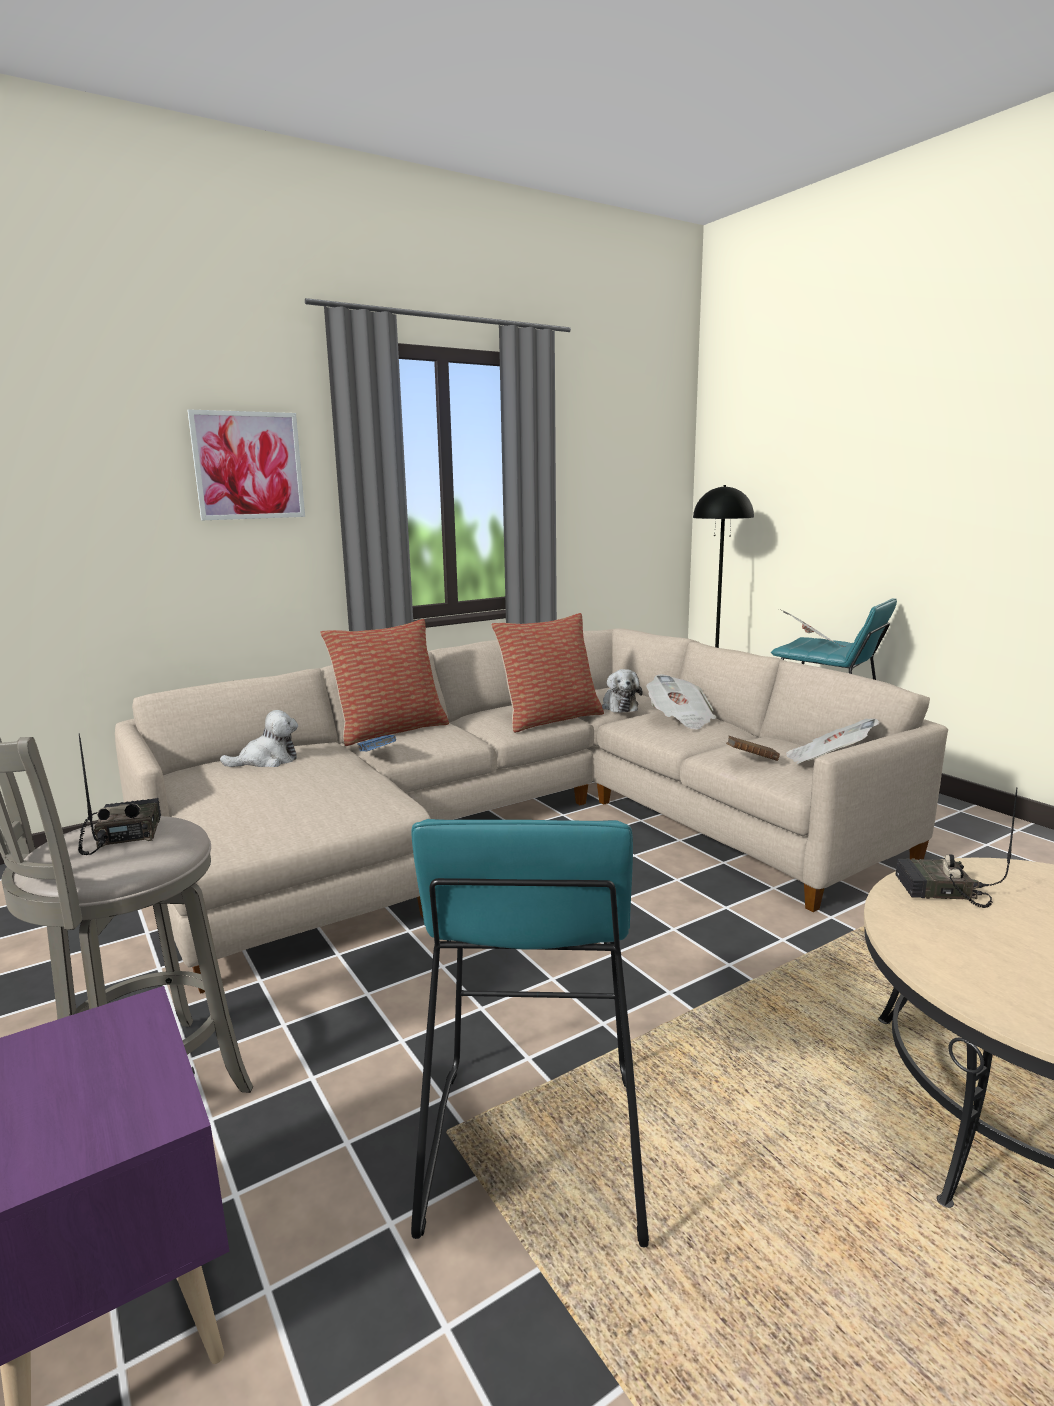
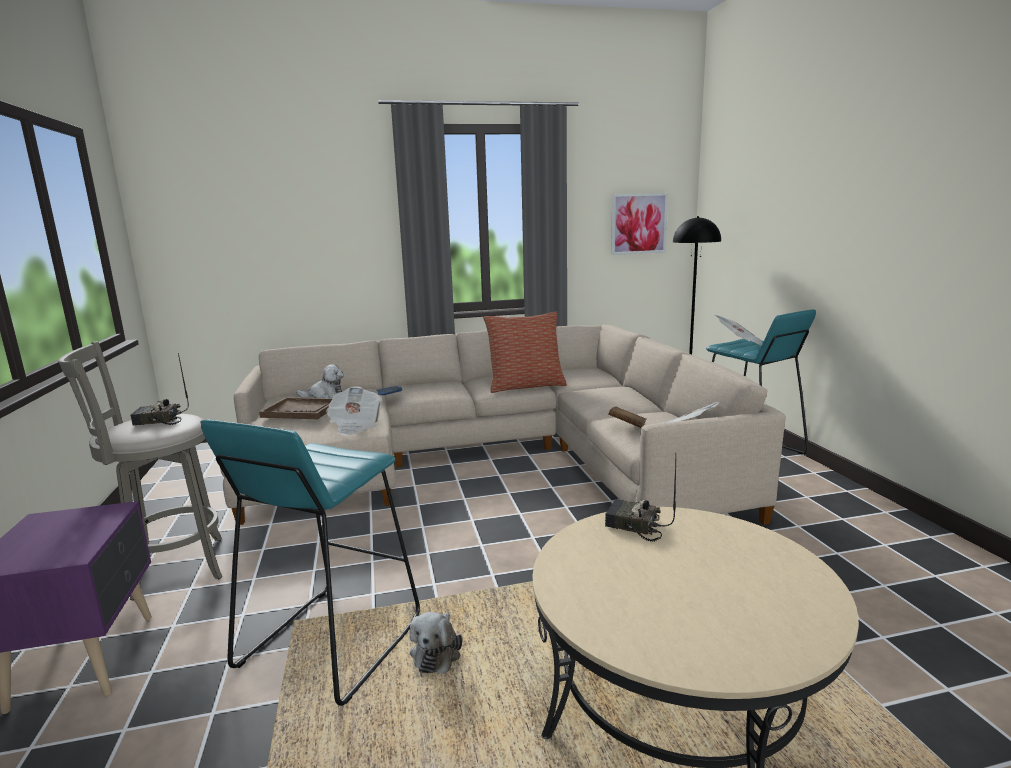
camera: 20 degrees right, 0 degrees up
radio [78,733,161,855] -> radio turned 105 degrees counterclockwise [131,353,189,426]
picture [187,409,305,520] -> picture moved to [611,193,668,255]
pillow [320,619,449,746] -> none
plush toy [602,669,642,713] -> plush toy moved to [410,612,462,674]
newspaper [646,674,716,730] -> newspaper moved to [326,386,383,436]
none -> brown tray [259,397,332,419]

